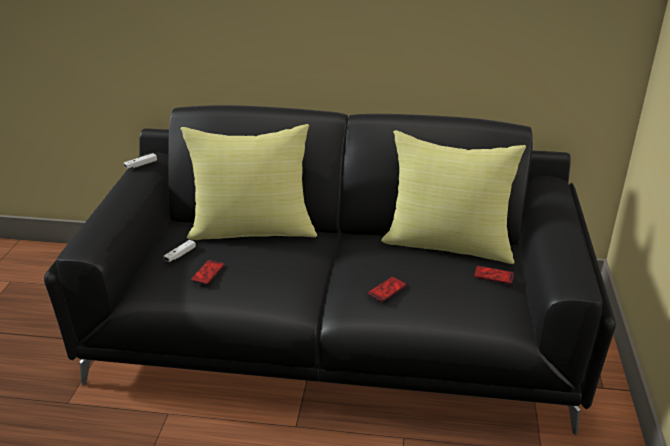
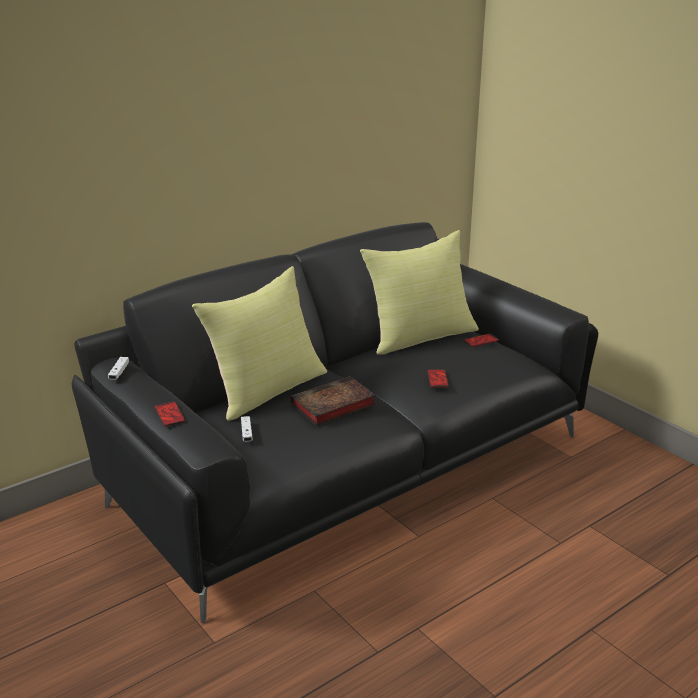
camera: 45 degrees left, 5 degrees down
phone [191,260,225,285] -> phone moved to [155,401,185,426]
none -> book [291,376,376,426]

